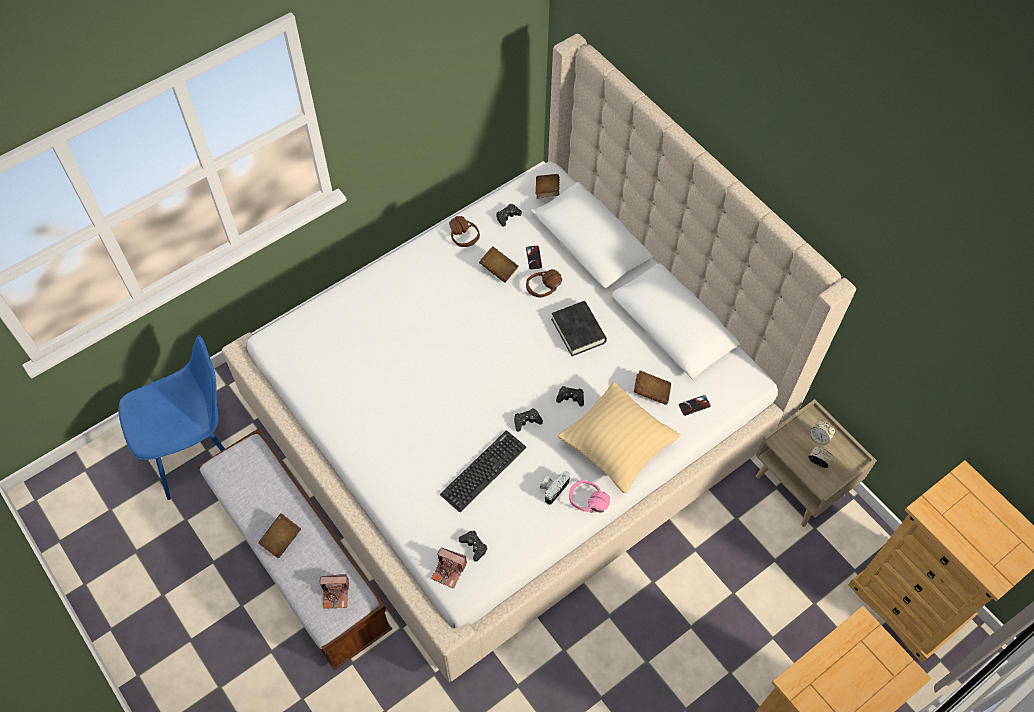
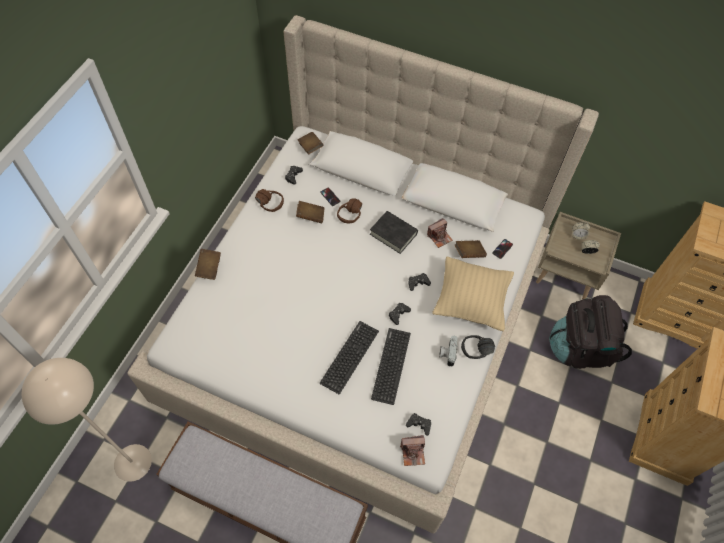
camera: 30 degrees left, 0 degrees up
blue chair [118,335,225,500] -> beige floor lamp [22,358,152,482]
brown book [258,513,301,558] -> brown book moved to [195,249,221,280]
camera [319,574,349,609] -> camera moved to [427,218,453,248]
pink headphones [569,480,610,513] -> black headphones [461,335,495,359]
none -> keyboard [320,321,379,394]
none -> black backpack [549,295,632,369]

